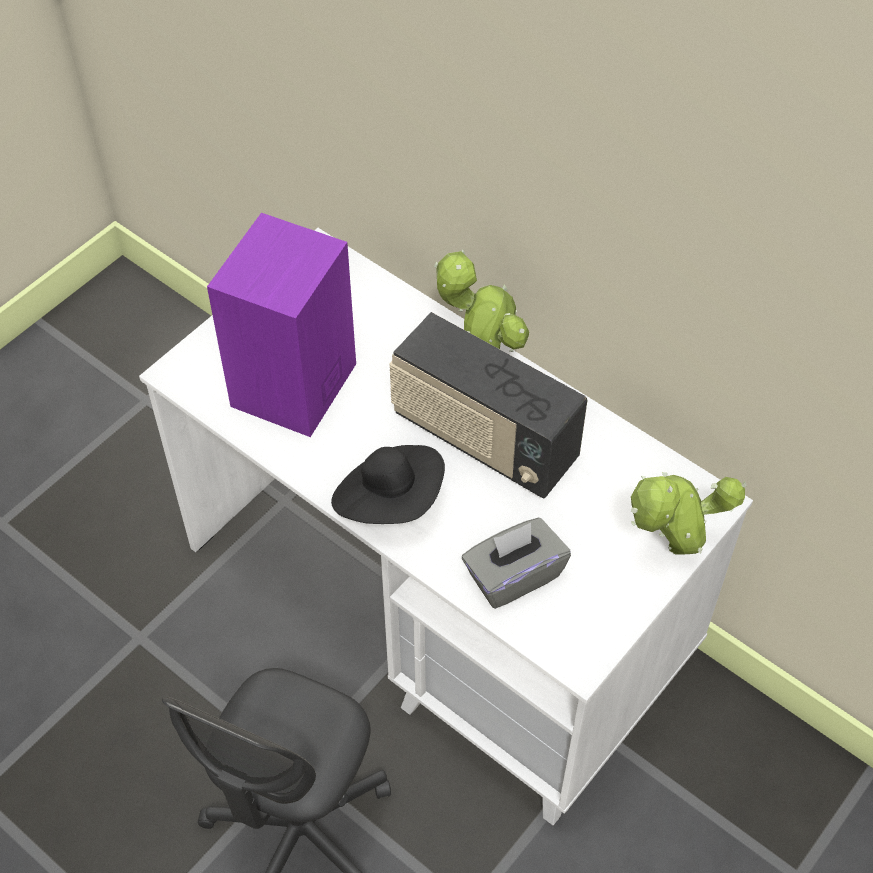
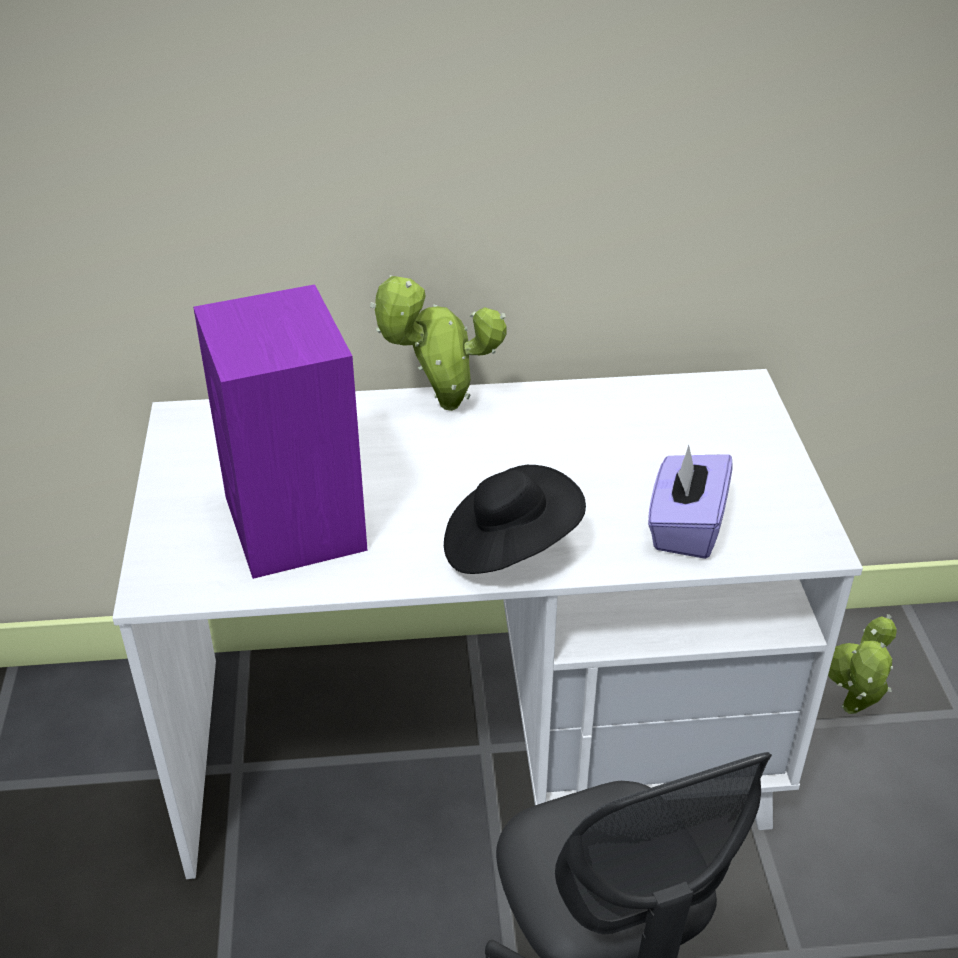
camera: 45 degrees left, 15 degrees down
radio [389,312,588,499] -> none
grey tissue box [462,518,571,609] -> purple tissue box [648,445,732,559]
potted plant [631,472,747,555] -> potted plant moved to [828,614,897,714]

